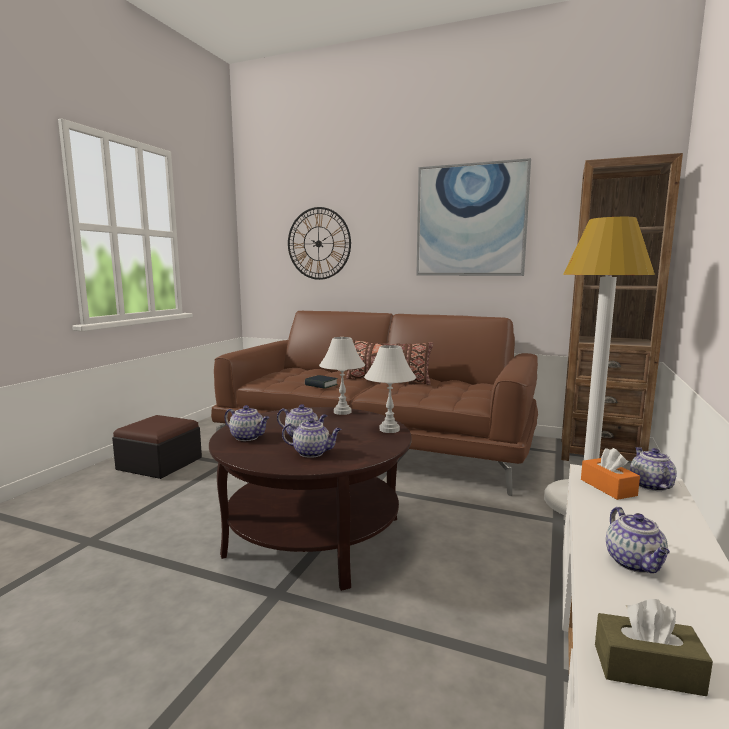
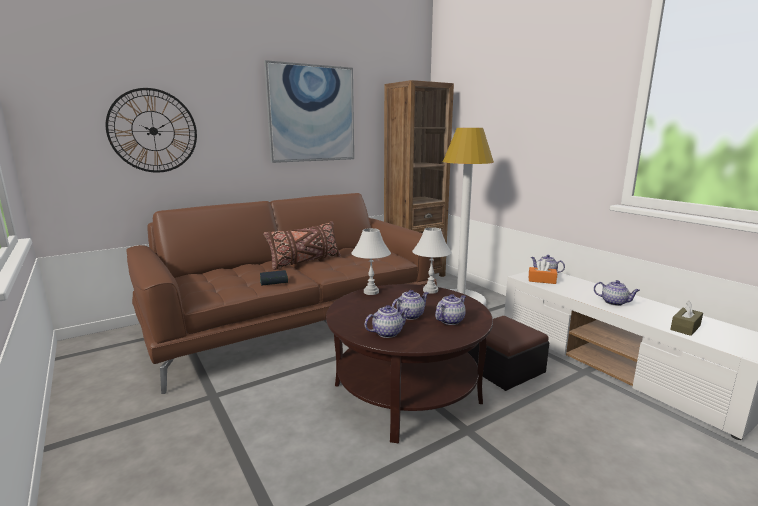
camera: 55 degrees left, 5 degrees up
ottoman [112,415,202,479] -> ottoman moved to [468,316,549,391]

